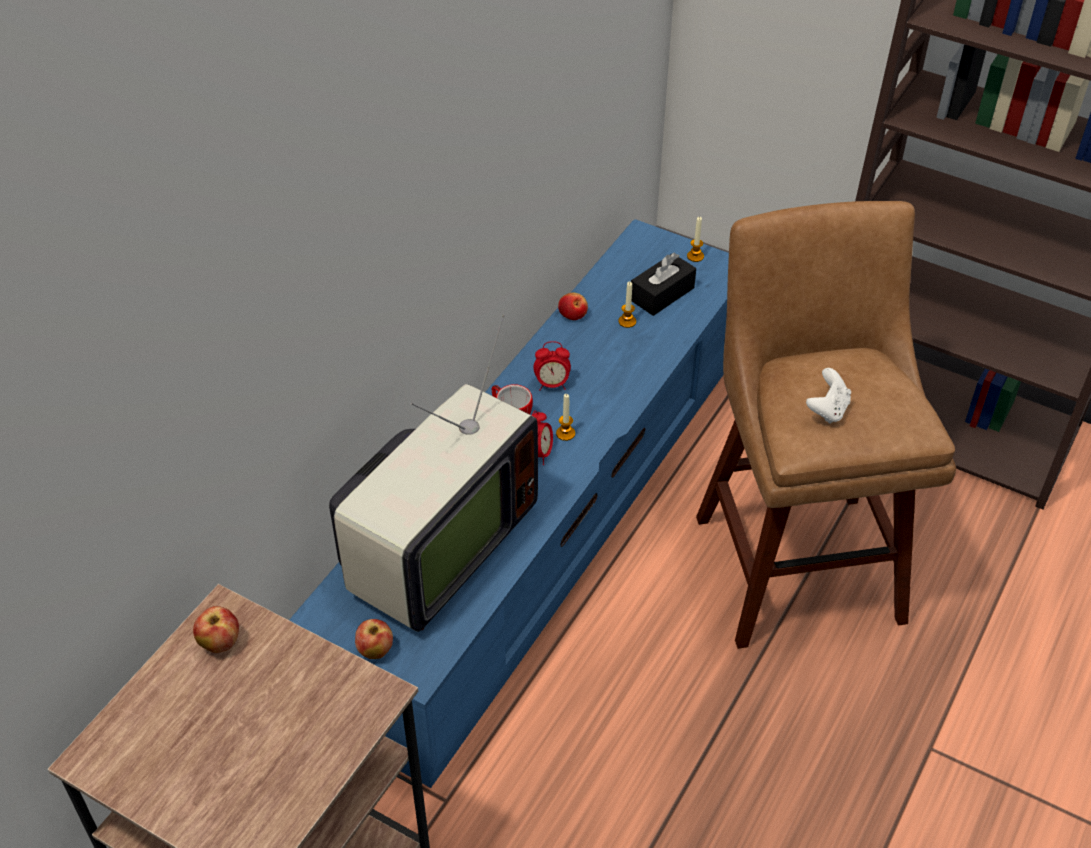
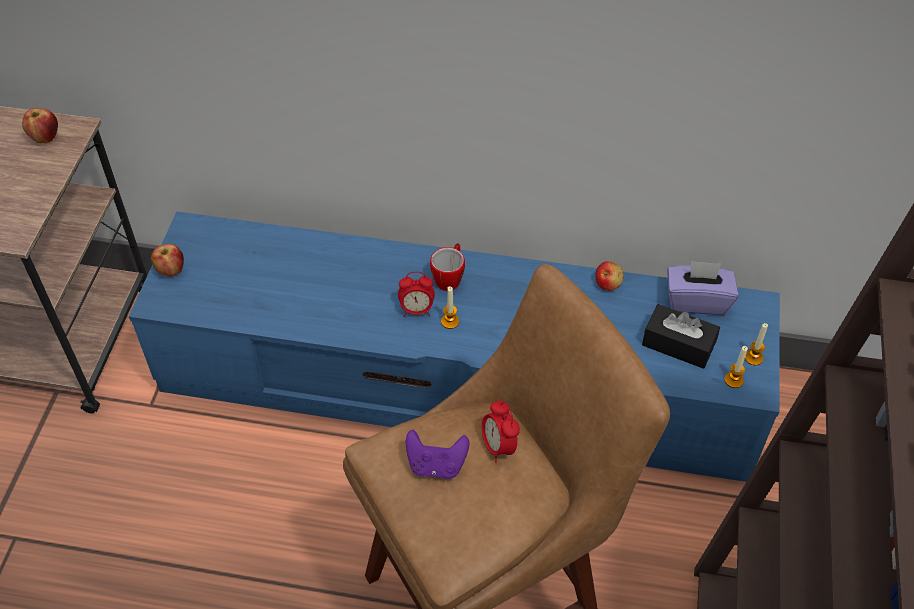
camera: 70 degrees right, 5 degrees up
television [329,314,538,632] -> none
alarm clock [533,341,571,390] -> alarm clock moved to [482,401,520,463]
candle [619,282,636,328] -> candle moved to [724,346,748,388]
white game controller [806,368,851,424] -> purple game controller [406,430,470,479]
none -> purple tissue box [667,260,738,315]

